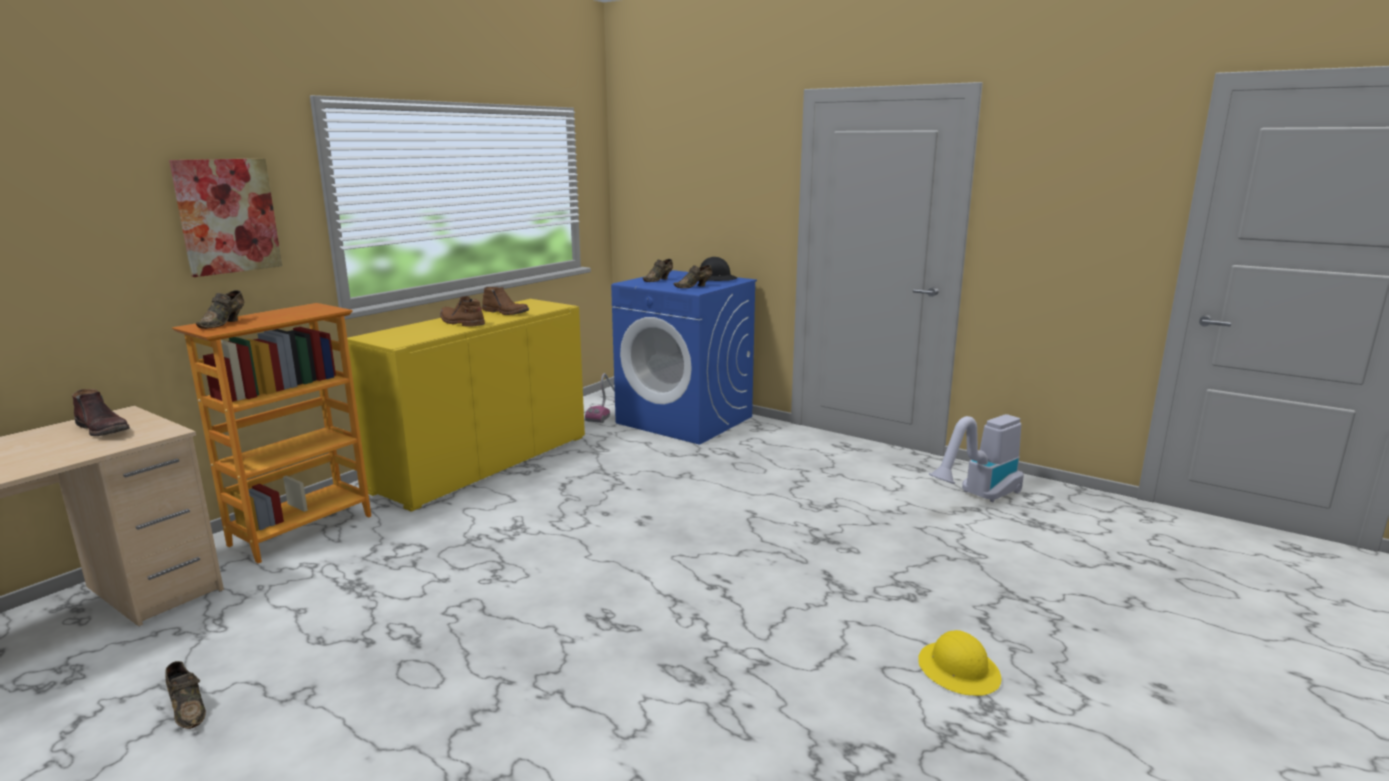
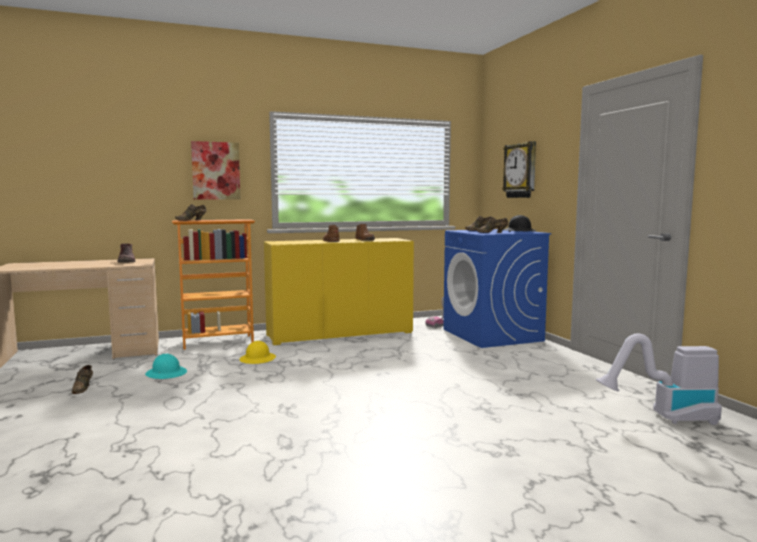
camera: 35 degrees right, 10 degrees down
yellow hard hat [918,630,1001,696] -> yellow hard hat moved to [240,341,276,364]
none -> turquoise hard hat [145,354,187,379]
none -> wall clock [502,141,536,198]

